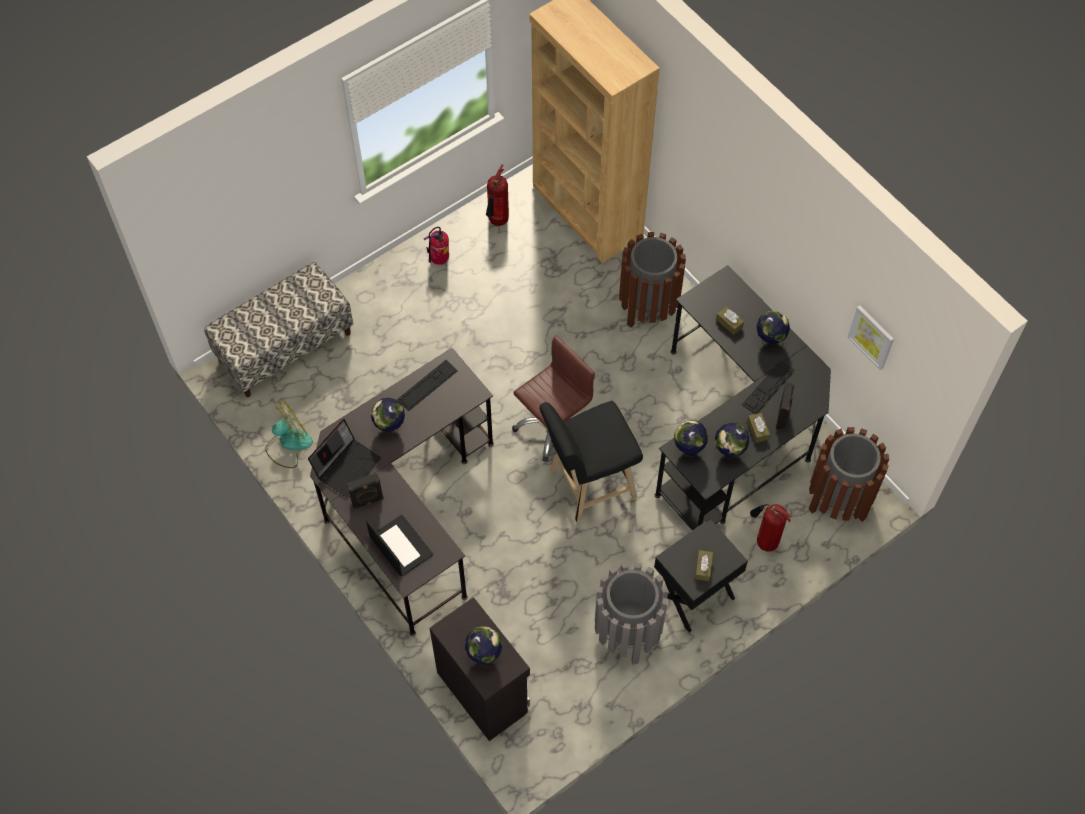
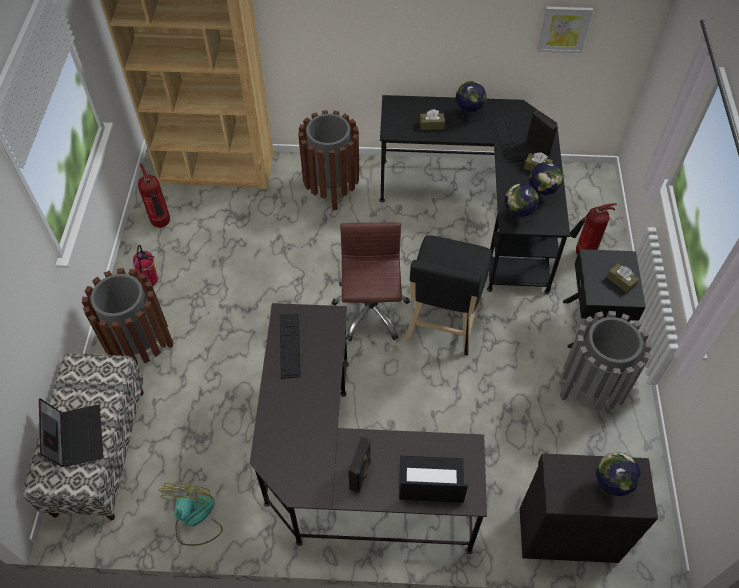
camera: 50 degrees left, 5 degrees down
laptop [308,419,381,498] -> laptop moved to [39,398,104,467]
globe [371,398,405,434] -> none
brown trash can [809,427,889,522] -> brown trash can moved to [82,268,173,365]

